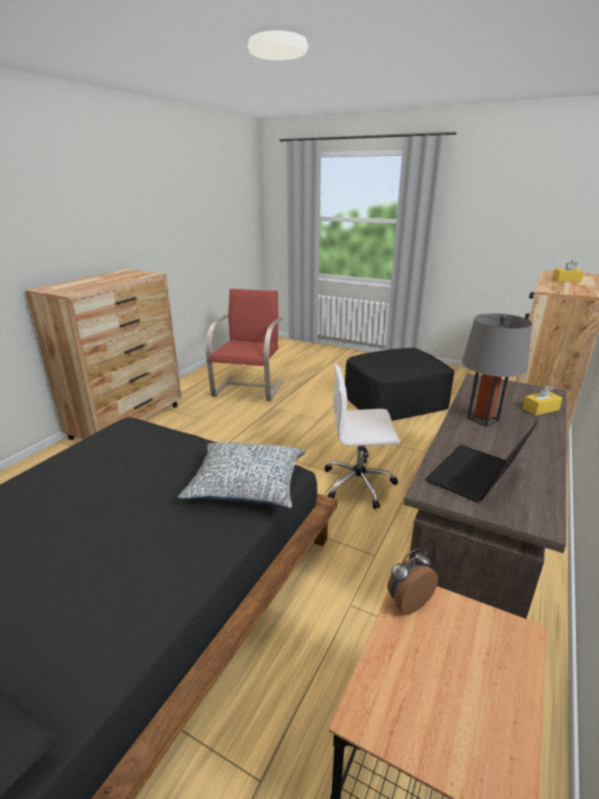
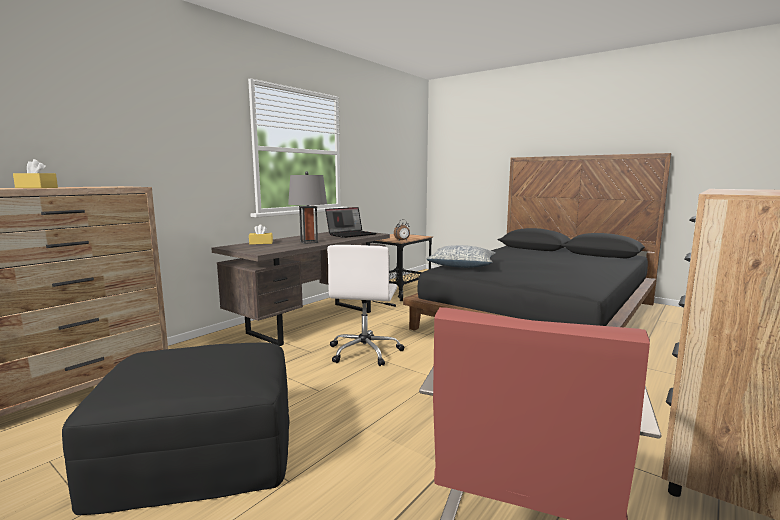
camera: 170 degrees left, 15 degrees down
white office chair [324,364,399,509] -> white office chair turned 90 degrees clockwise [327,245,405,366]

